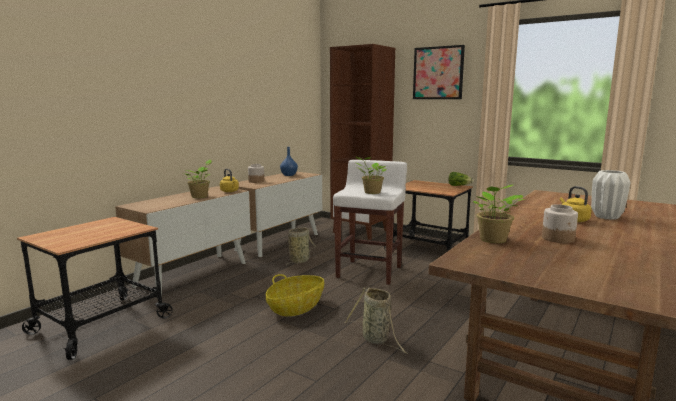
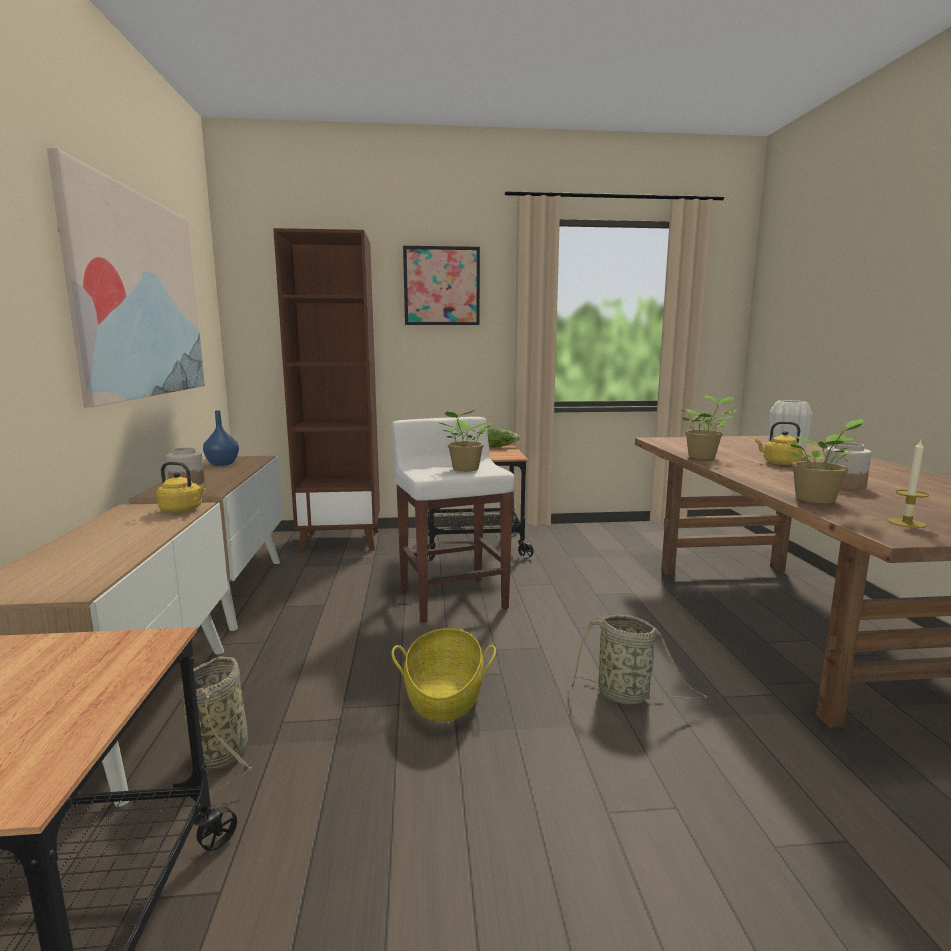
camera: 40 degrees left, 0 degrees up
potted plant [183,160,212,198] -> potted plant moved to [681,395,737,459]
basket [286,227,316,266] -> basket moved to [181,657,253,792]
none -> picture [47,148,205,407]
none -> candle [888,440,929,528]

